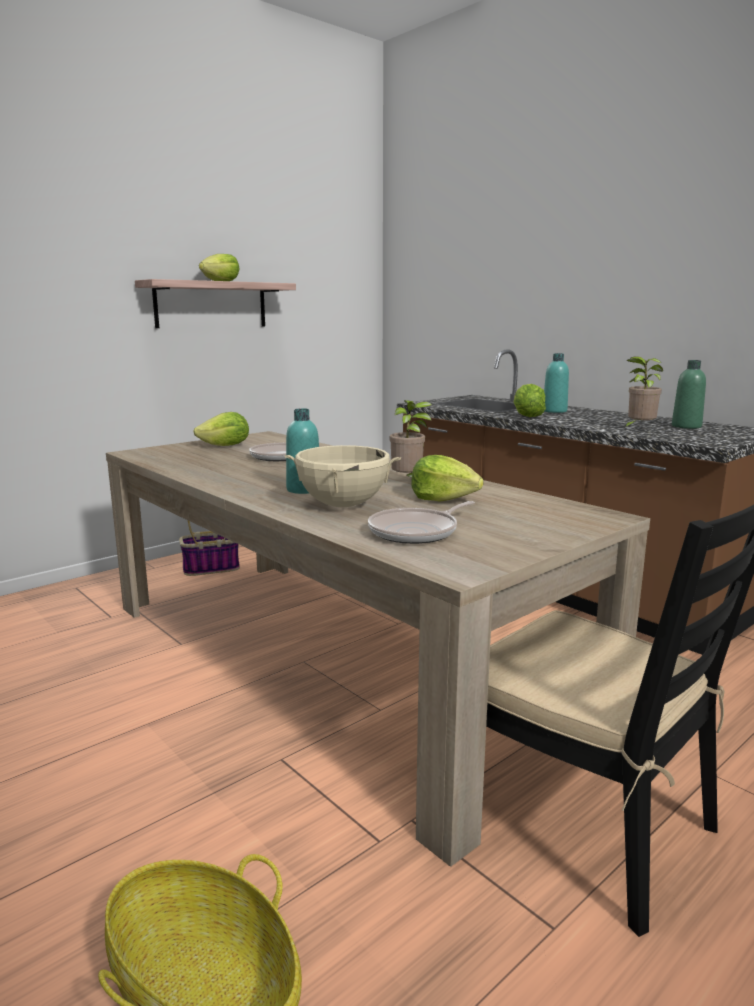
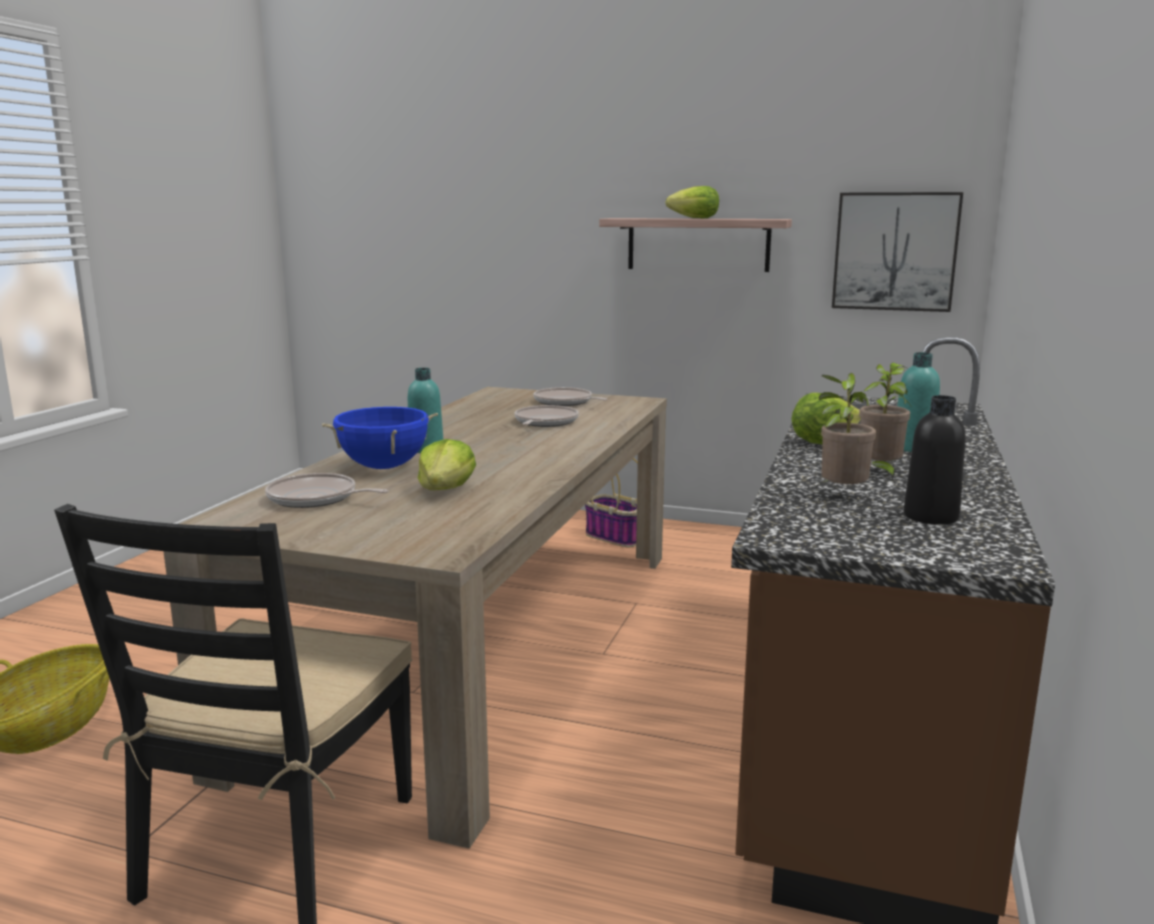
camera: 60 degrees right, 0 degrees up
lettuce [193,412,249,446] -> frying pan [534,387,608,406]
beige cooking pot [285,445,401,507] -> blue cooking pot [322,407,438,469]
potted plant [390,400,432,477] -> potted plant moved to [859,363,912,480]
green bottle [672,360,706,429] -> black bottle [904,395,966,525]
none -> picture [832,192,963,312]

